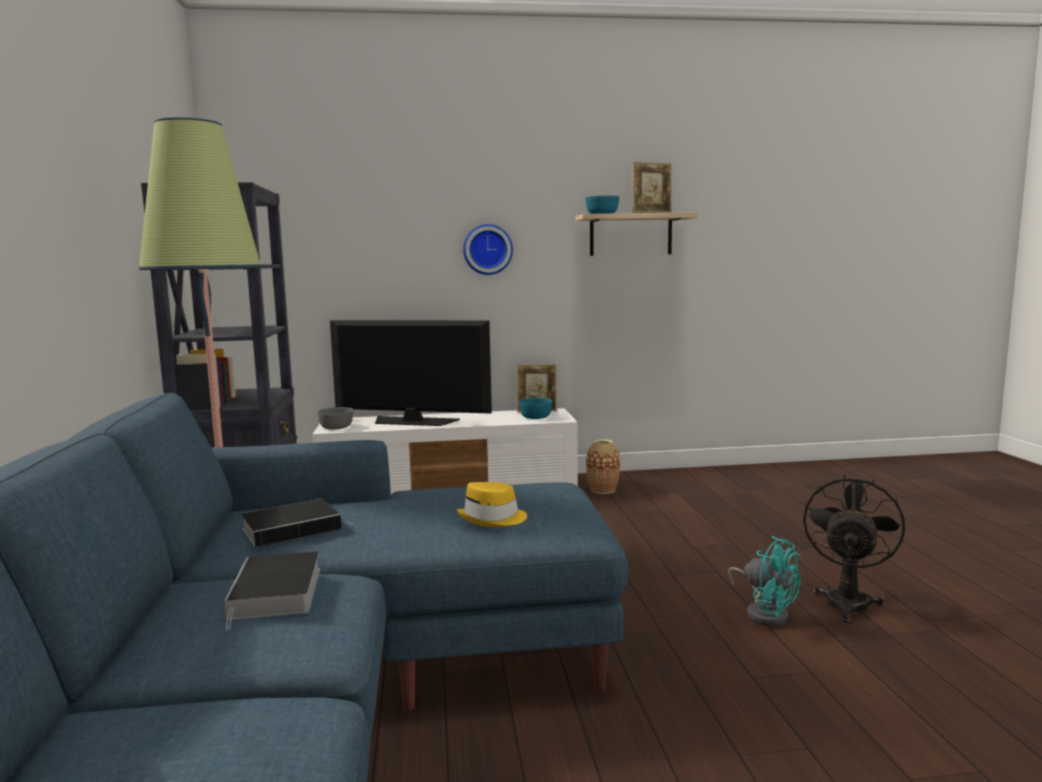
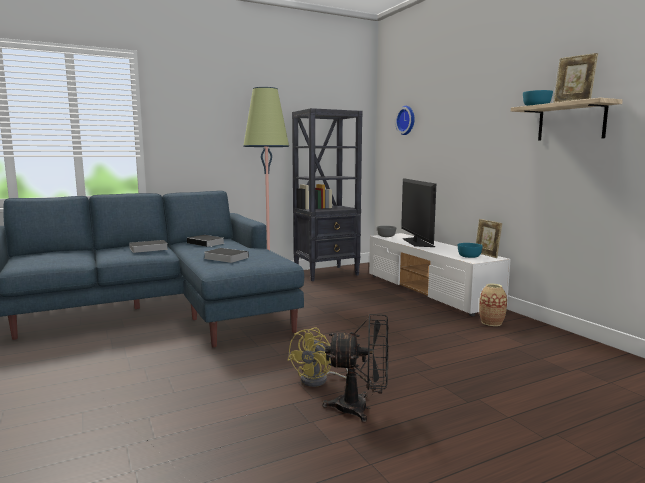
camera: 70 degrees right, 0 degrees up
yellow hat [457,482,527,527] -> book [204,248,249,263]
wall clock [463,224,513,275] -> wall clock moved to [395,106,415,135]
turquoise fan [728,536,801,626] -> yellow fan [287,328,348,387]

